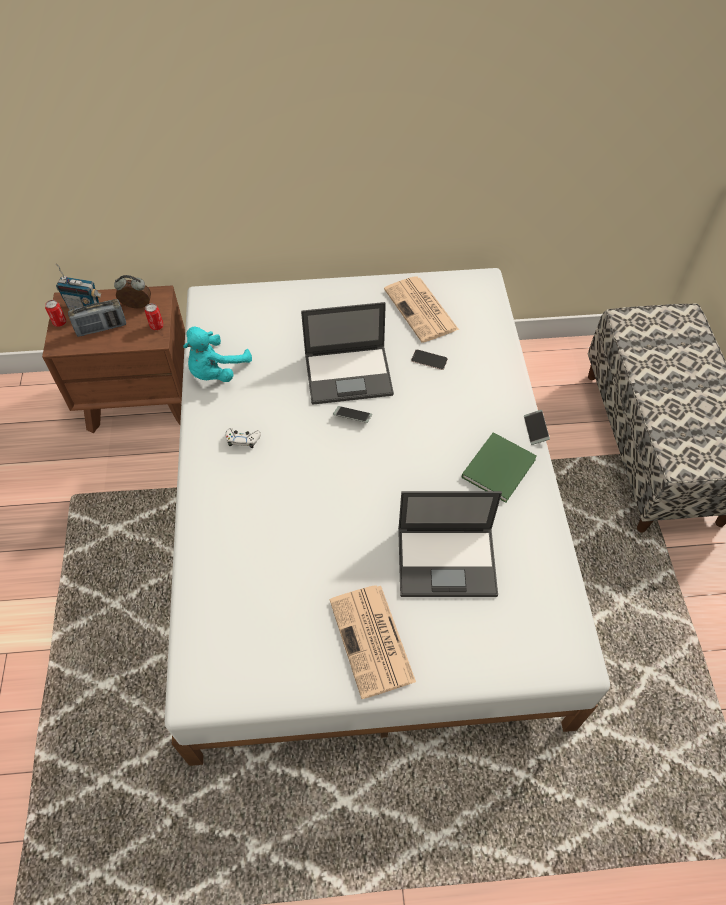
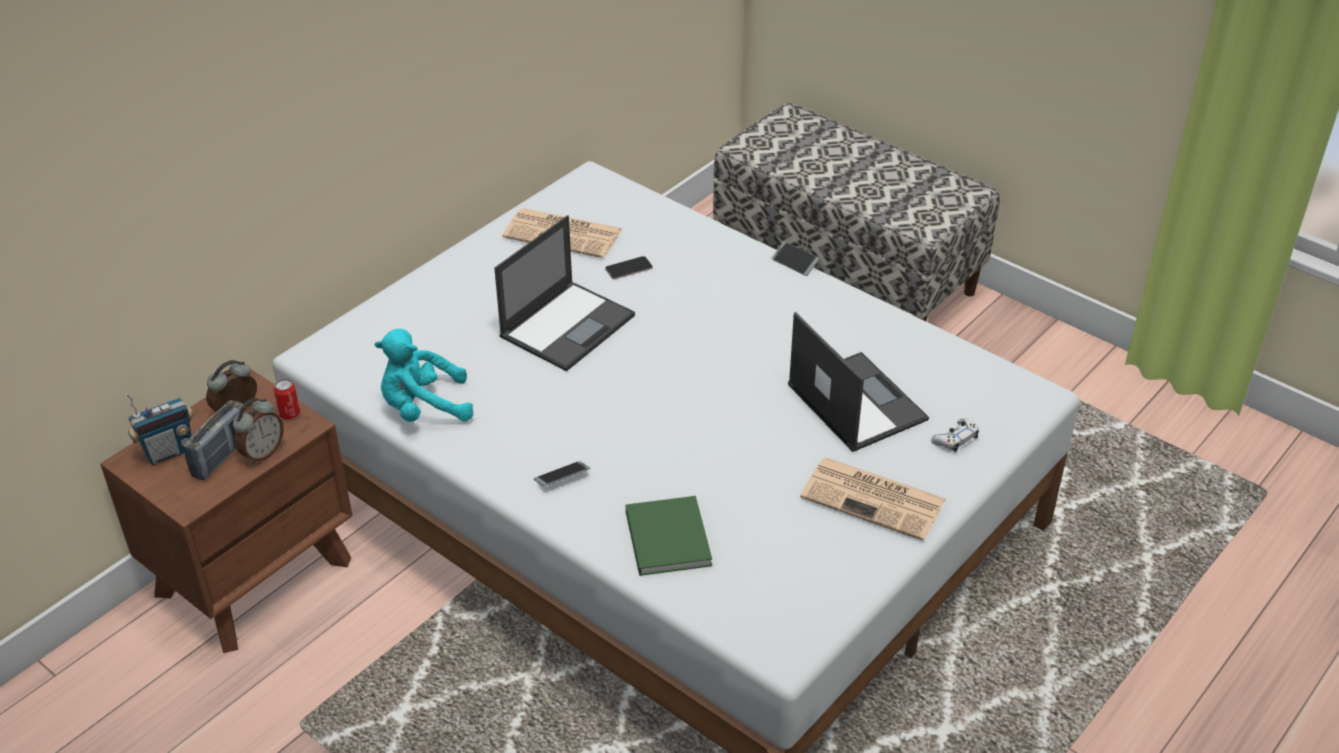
camera: 45 degrees left, 15 degrees down
can [45,300,67,327] -> none
turquoise plush toy [183,326,252,382] -> turquoise plush toy turned 90 degrees clockwise [374,329,474,422]
white game controller [225,428,261,448] -> white game controller moved to [931,418,979,452]
phone [333,406,372,423] -> phone moved to [534,461,590,487]
laptop [398,491,502,597] -> laptop turned 75 degrees counterclockwise [788,312,929,452]
green book [461,432,537,503] -> green book moved to [626,496,712,576]
none -> alarm clock [233,398,284,464]

